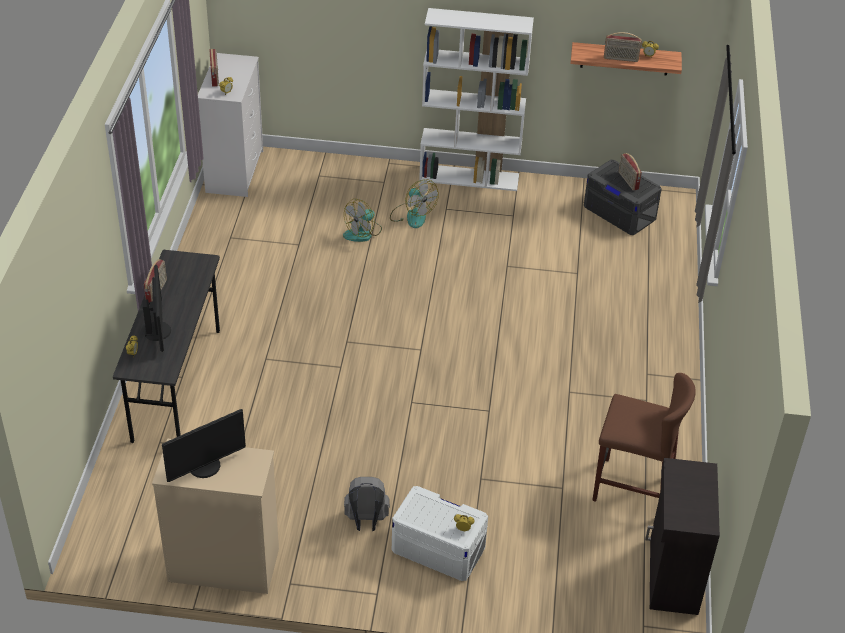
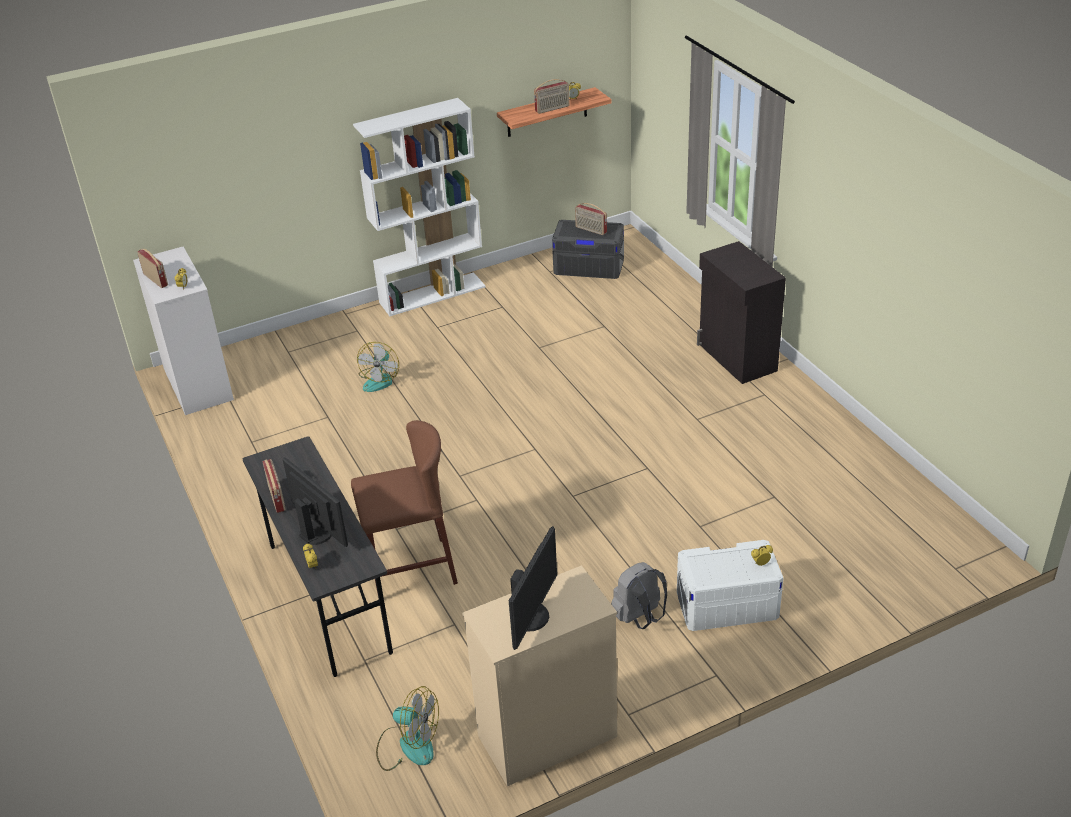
camera: 30 degrees left, 5 degrees down
fan [390,179,439,228] -> fan moved to [376,686,439,771]
brown stool [592,373,696,502] -> brown stool moved to [351,420,458,598]
black cabinet [645,458,720,615] -> black cabinet moved to [697,241,786,384]

